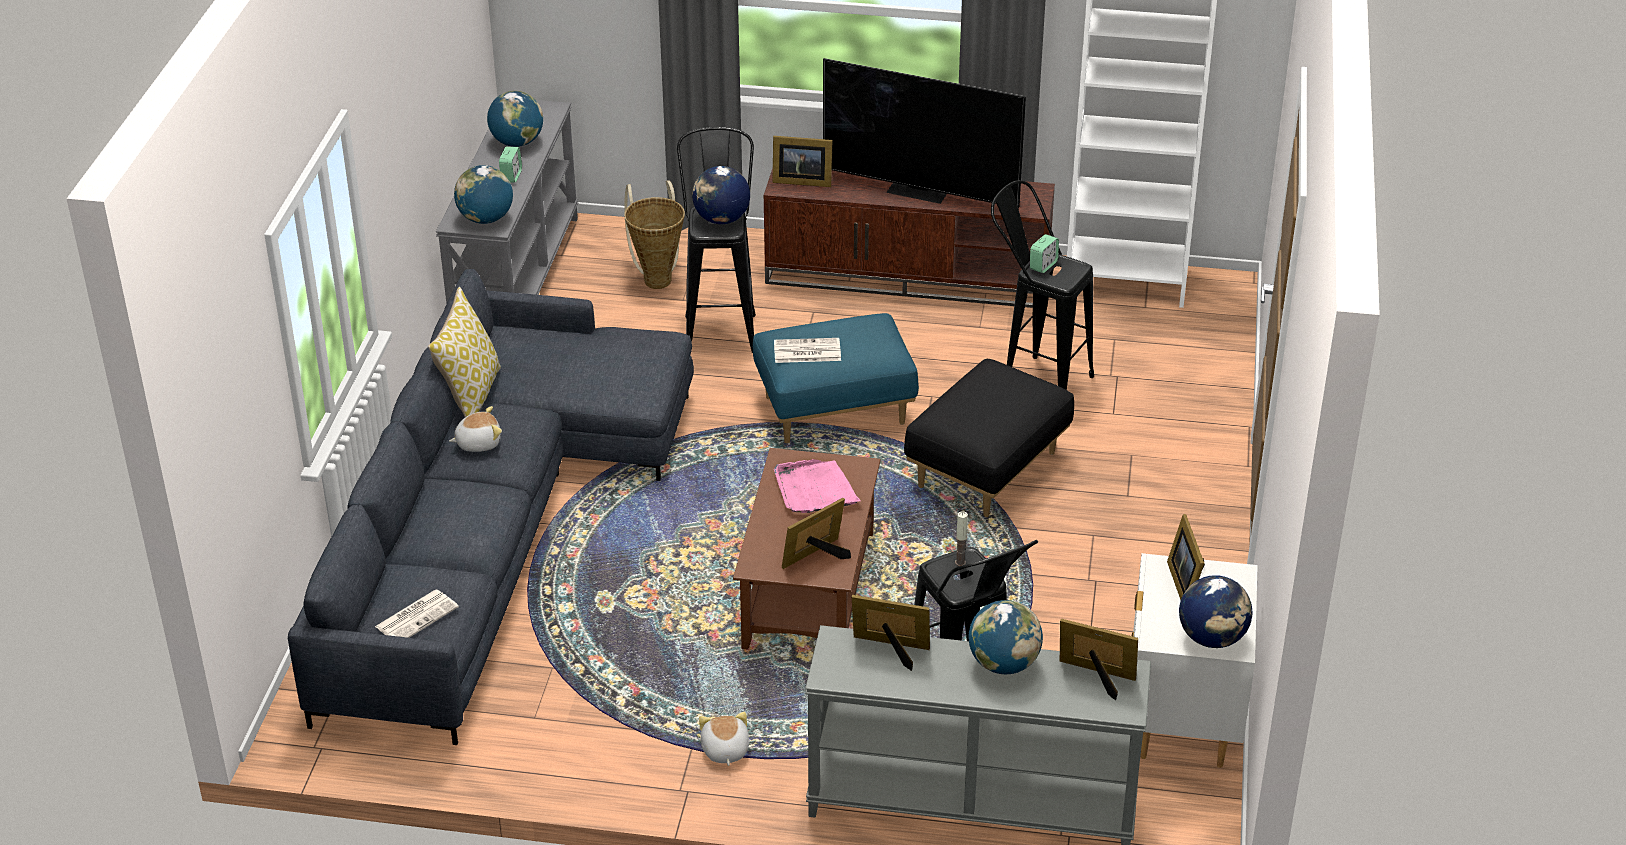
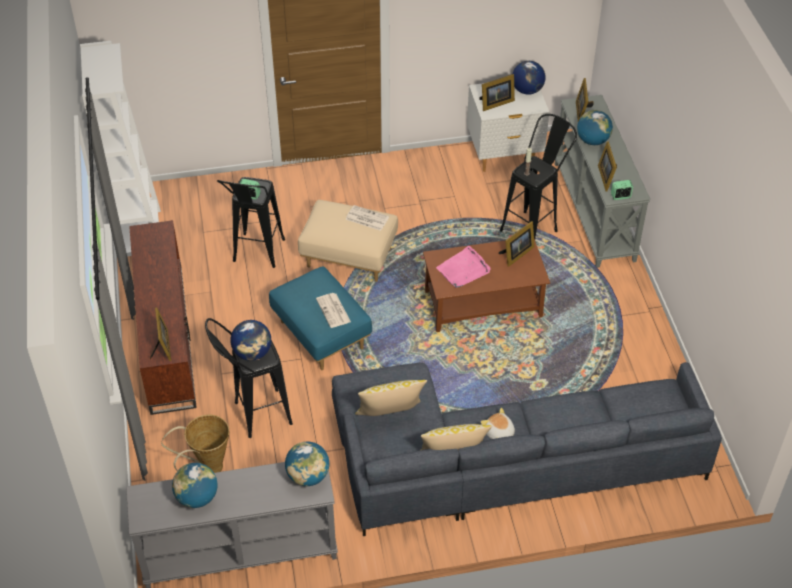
camera: 110 degrees left, 10 degrees up
newspaper [375,590,459,638] -> newspaper moved to [345,205,389,231]
alarm clock [499,147,522,183] -> alarm clock moved to [611,180,633,200]
plush toy [699,712,749,766] -> none
picture frame [782,498,851,569] -> picture frame turned 75 degrees counterclockwise [499,221,535,267]
television [823,58,1026,208] -> none
black ottoman [904,359,1074,517] -> beige ottoman [298,200,398,282]
none -> pillow [355,380,427,416]

